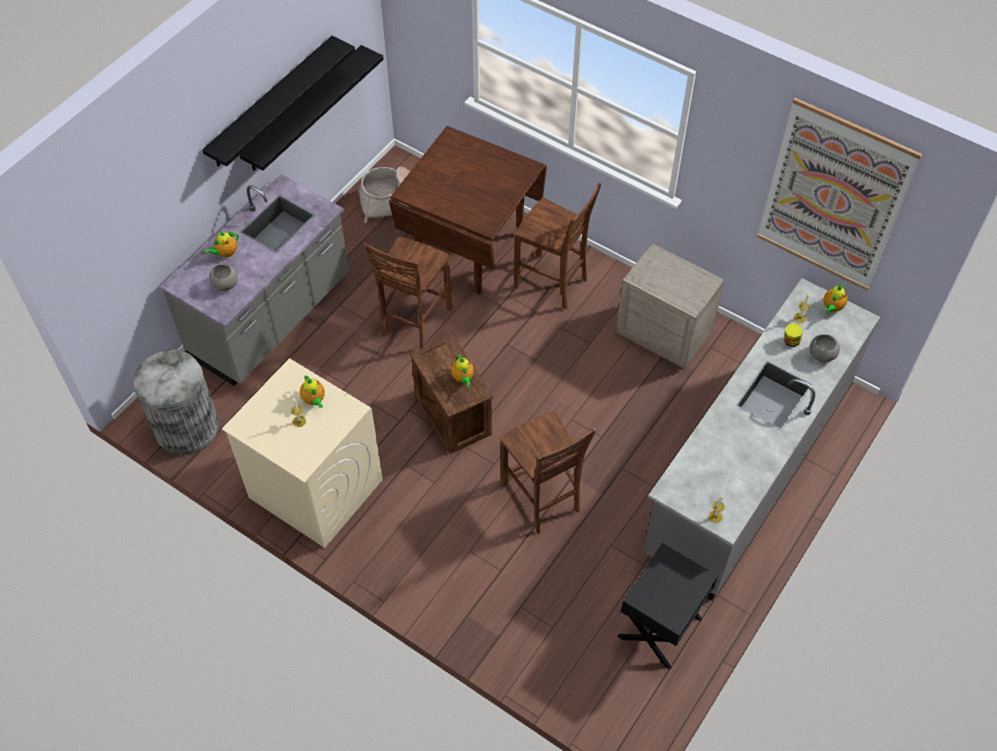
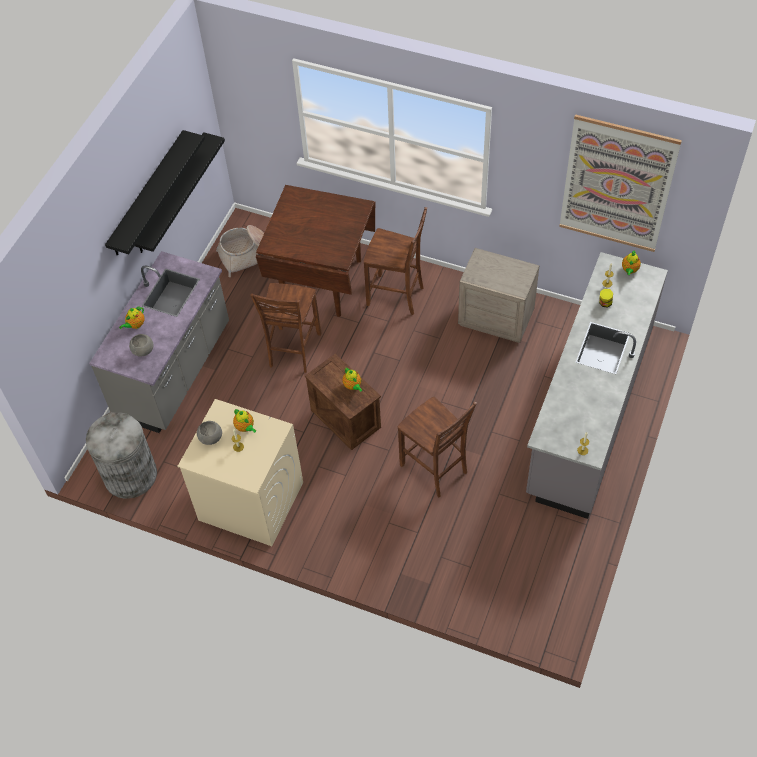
camera: 10 degrees left, 0 degrees up
black nightstand [617,543,718,669] -> none
grey bowl [809,334,840,362] -> grey bowl moved to [197,421,222,445]

